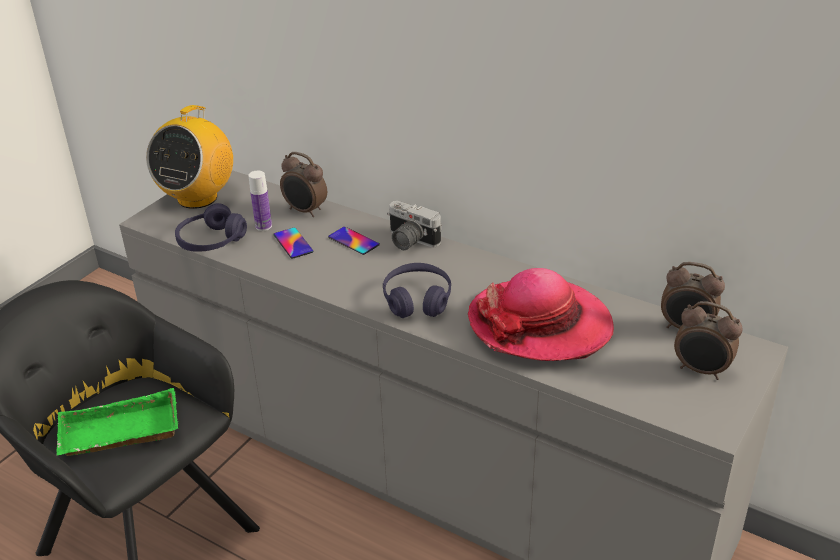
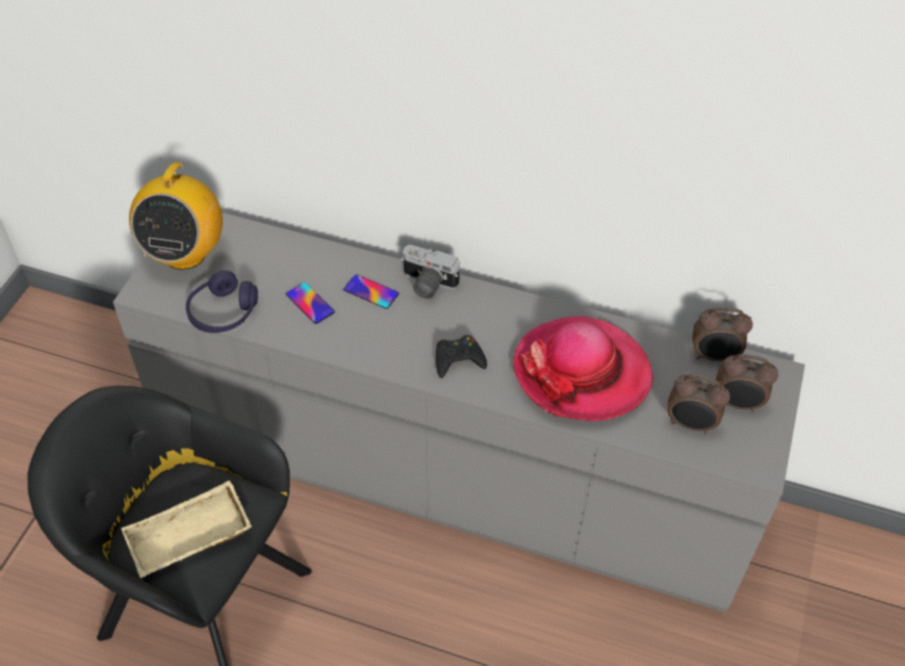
camera: 15 degrees left, 15 degrees up
green tray [56,388,178,456] -> beige tray [121,481,252,578]
bottle [248,171,272,231] -> none
alarm clock [280,152,327,217] -> alarm clock moved to [667,374,730,434]
purple headphones [383,263,451,318] -> black game controller [436,335,487,378]

